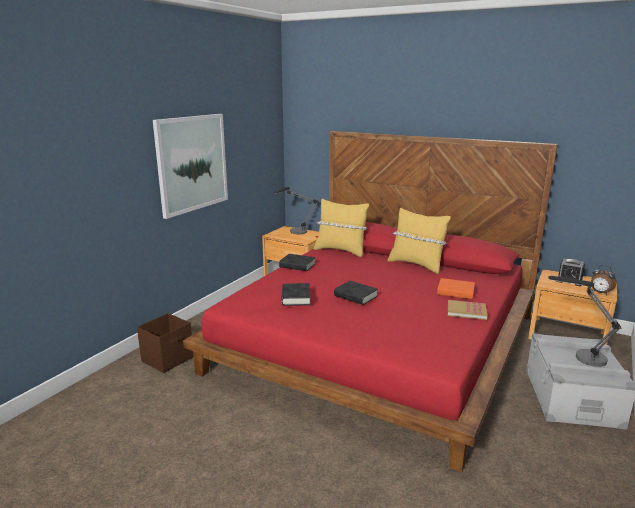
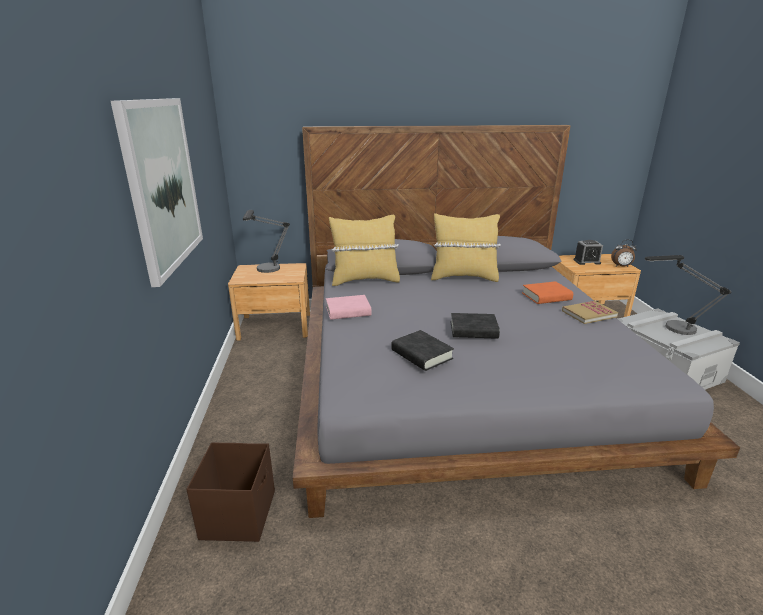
camera: 35 degrees left, 5 degrees up
red bed [183,131,558,472] -> grey bed [293,125,740,518]
black book [279,254,316,271] -> pink book [326,295,371,320]

